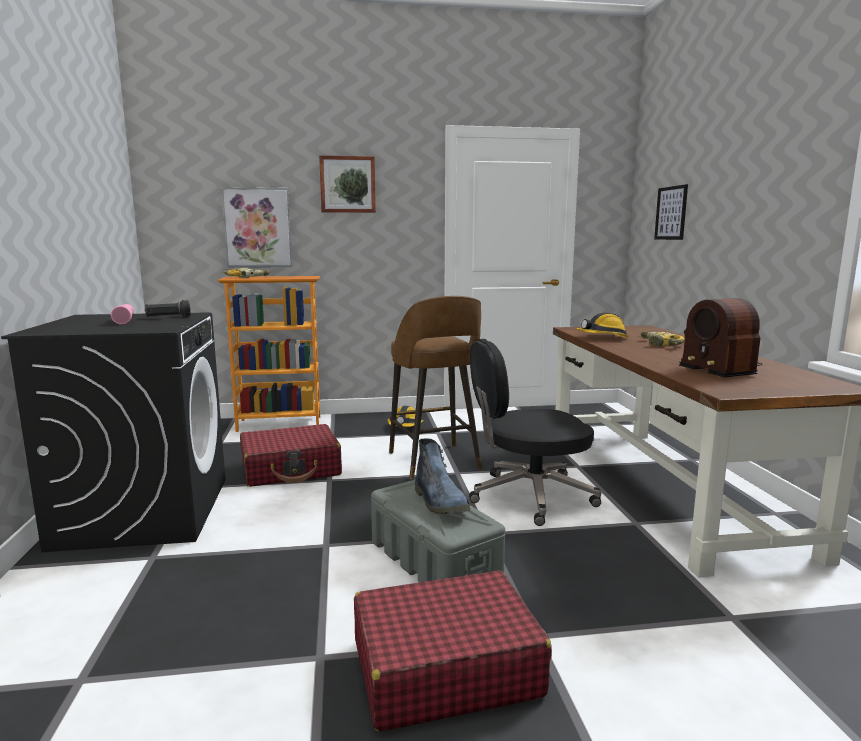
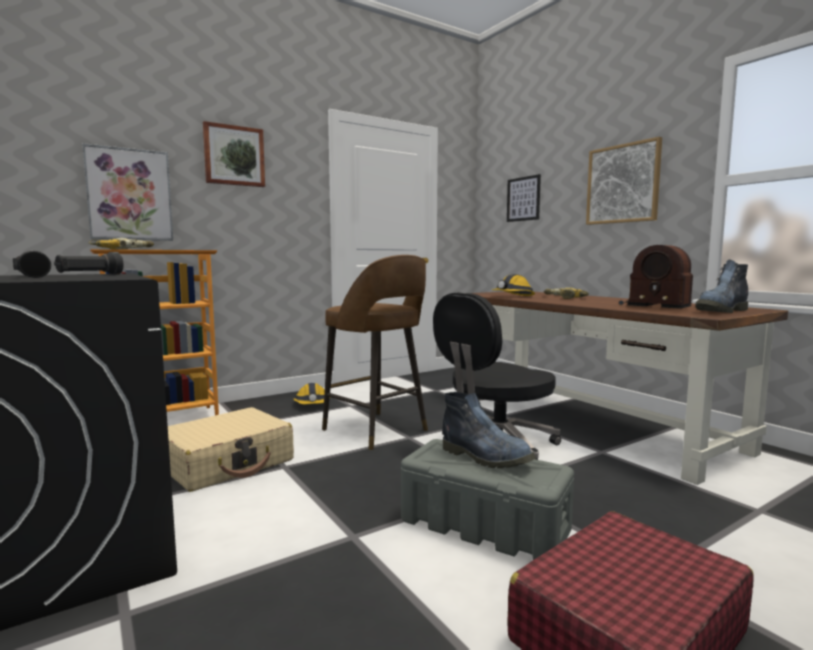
camera: 25 degrees left, 5 degrees down
pink flashlight [111,304,134,324] -> black flashlight [12,251,51,278]
red suitcase [240,424,342,487] -> beige suitcase [168,407,294,492]
none -> picture [586,137,662,225]
none -> boot [695,259,748,313]

